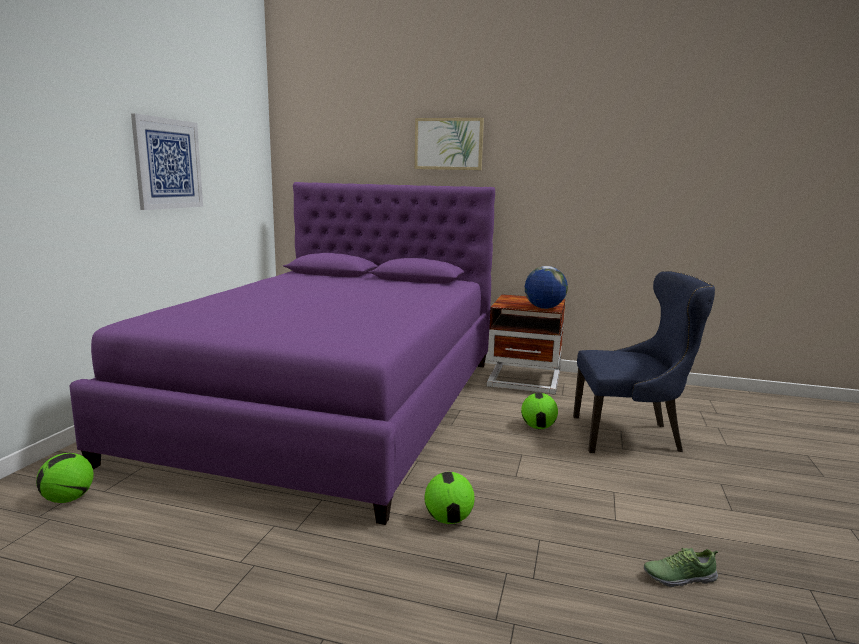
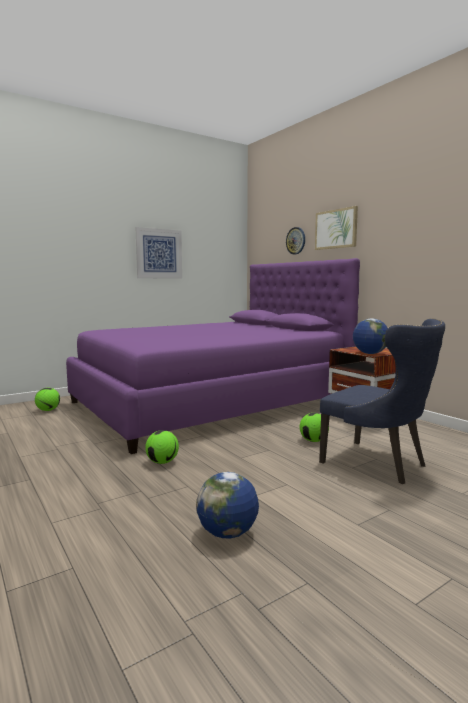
camera: 40 degrees right, 5 degrees down
shoe [644,548,718,587] -> globe [196,472,259,538]
none -> wall clock [286,227,305,254]

